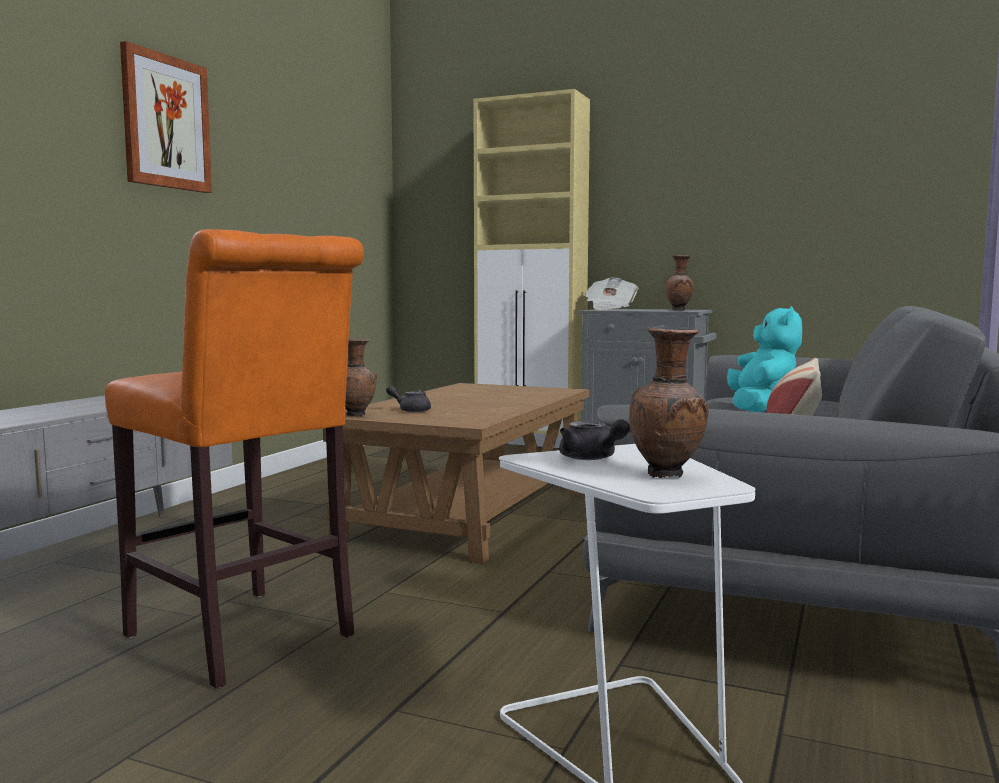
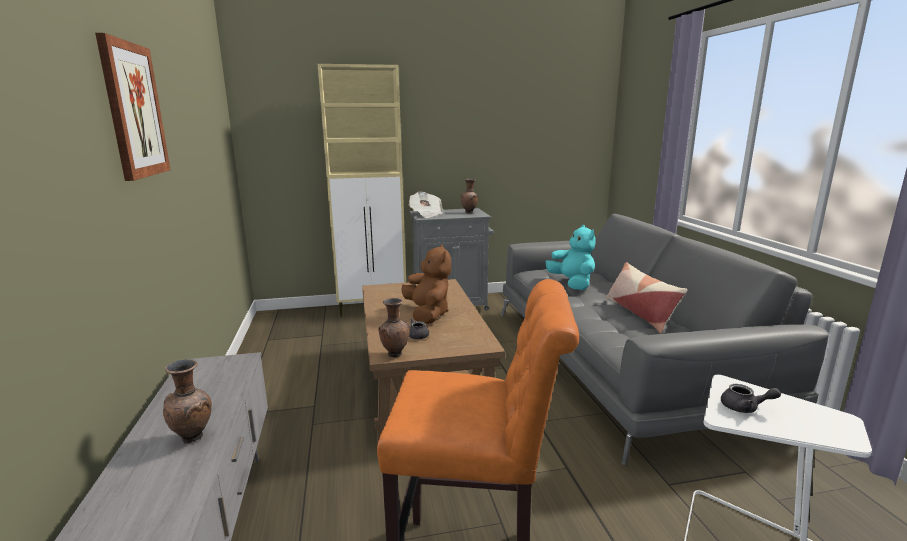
camera: 35 degrees left, 10 degrees up
brown vase [629,326,709,478] -> brown vase moved to [163,359,212,443]
none -> brown plush toy [401,244,451,324]

